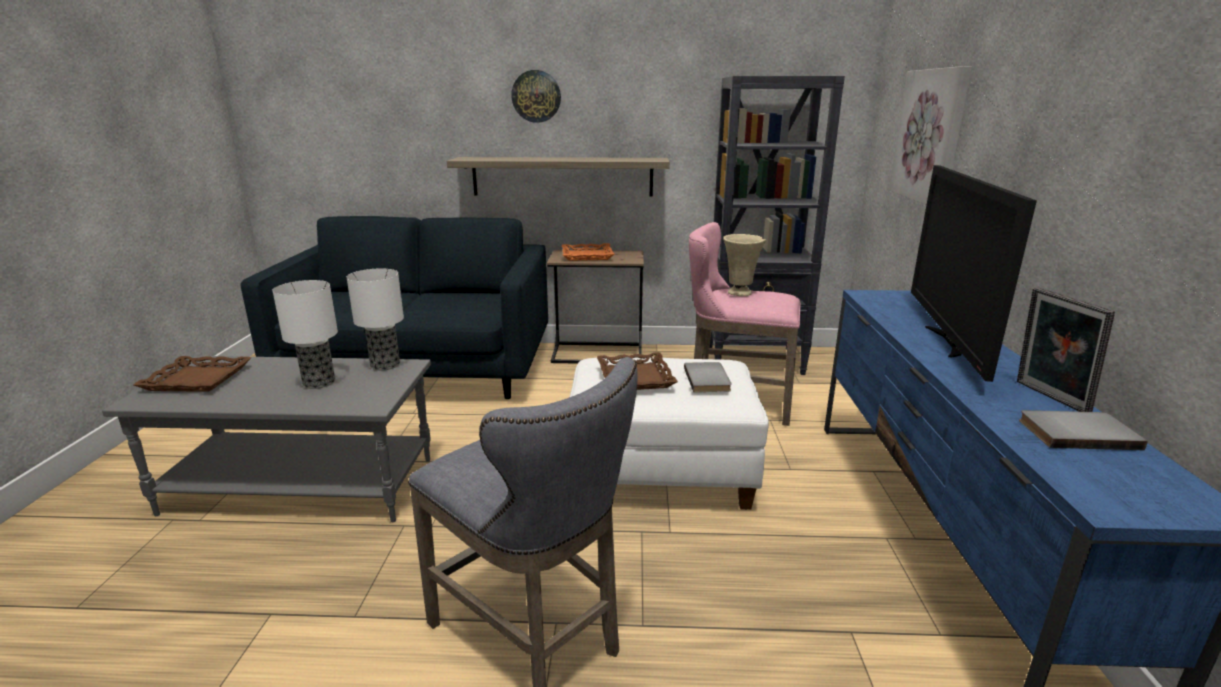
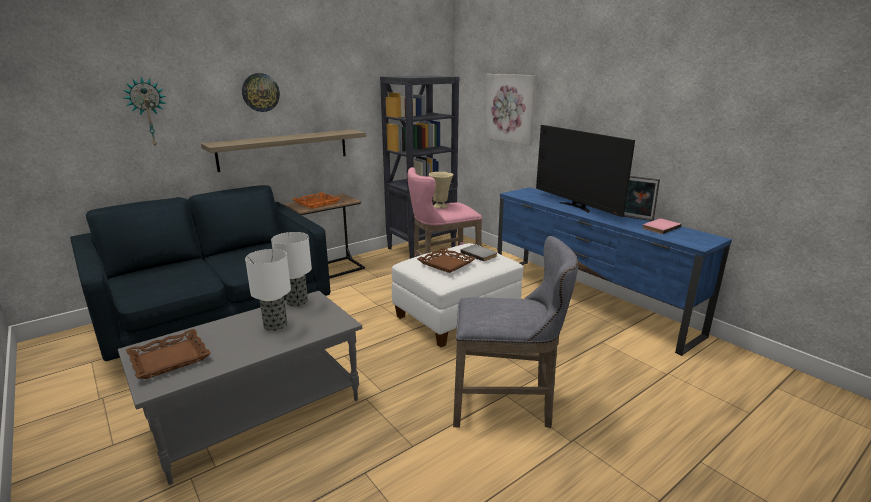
camera: 40 degrees left, 0 degrees up
grey book [1019,410,1148,450] -> pink book [642,218,682,234]
none -> wall clock [123,77,166,148]

